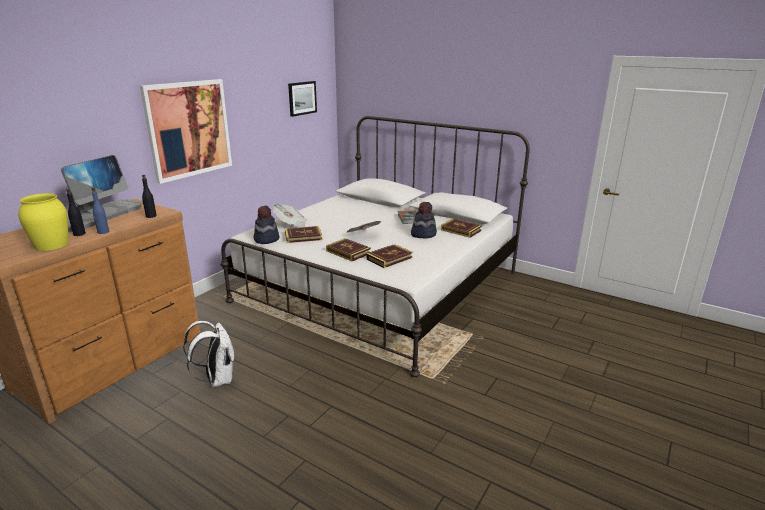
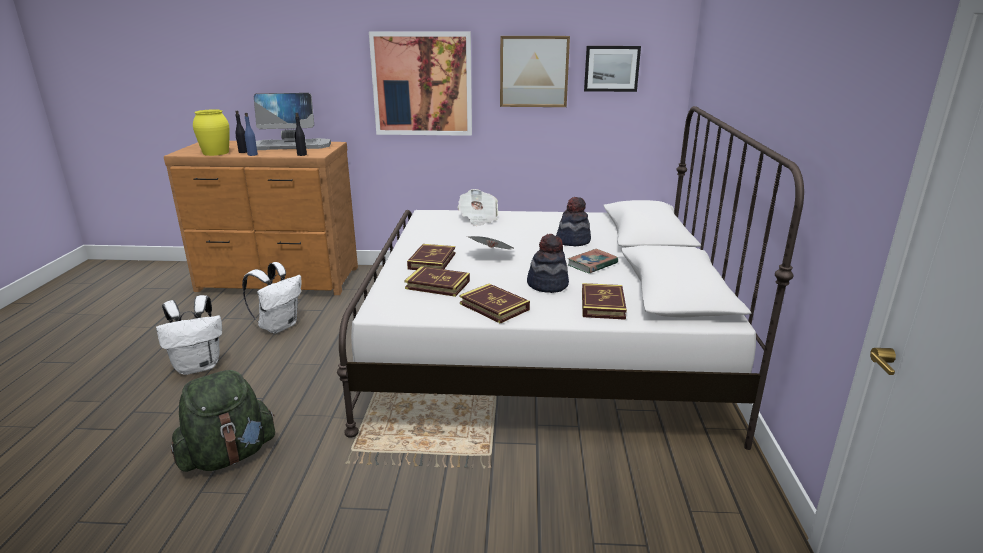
camera: 60 degrees right, 0 degrees up
hat [254,206,280,244] -> hat moved to [556,197,591,246]
book [285,226,322,243] -> book moved to [459,284,530,324]
none -> white backpack [156,295,222,375]
none -> green backpack [171,370,275,472]
none -> picture [500,36,570,107]

